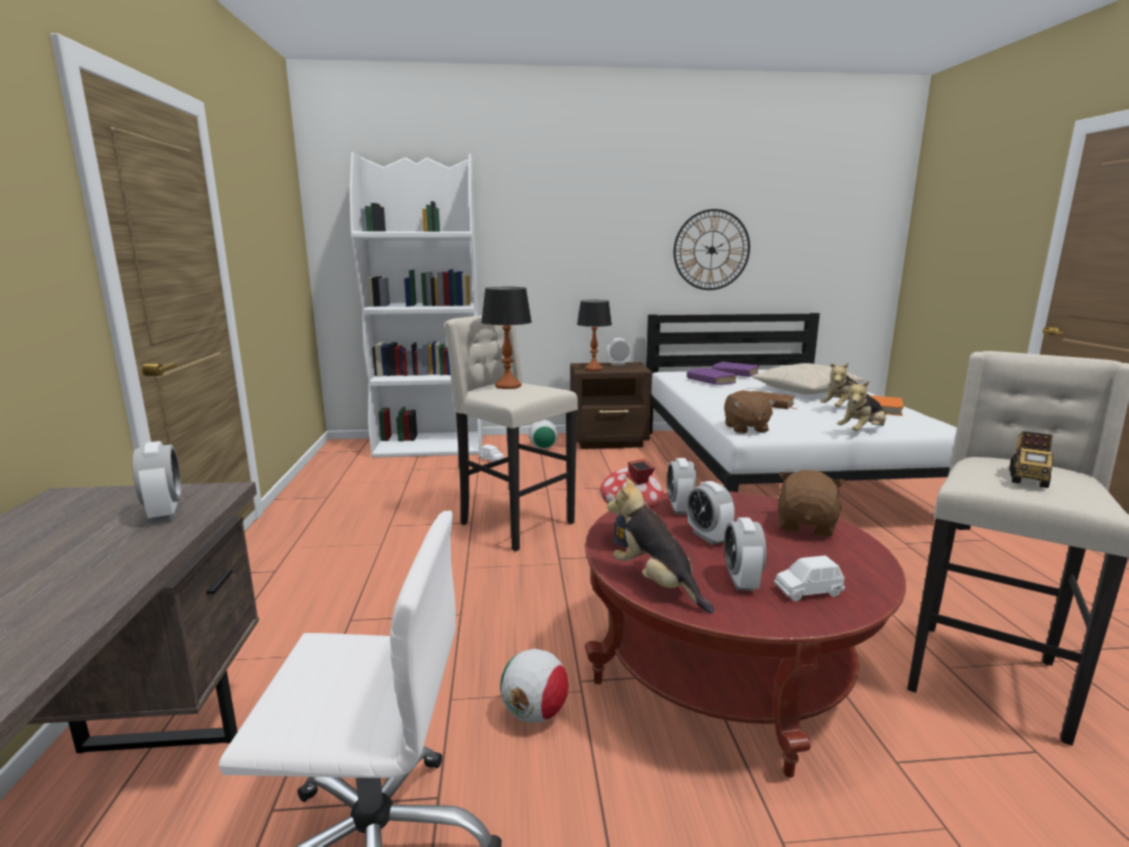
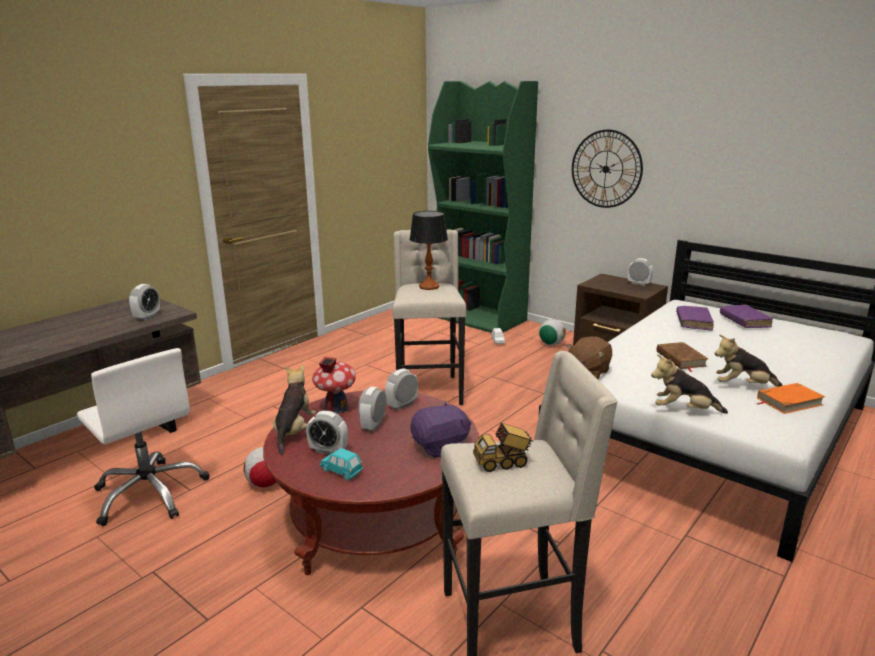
camera: 45 degrees right, 5 degrees up
white bookcase [350,152,483,458] -> green bookcase [428,81,538,333]
table lamp [577,300,612,371] -> none
wall clock [674,209,750,290] -> wall clock moved to [572,130,643,208]
alarm clock [724,518,766,591] -> alarm clock turned 120 degrees counterclockwise [306,411,348,455]
beige pillow [752,363,865,395] -> none
white toy car [774,556,845,601] -> turquoise toy car [320,448,363,481]
brown plush toy [778,470,845,537] -> purple plush toy [410,402,471,458]

